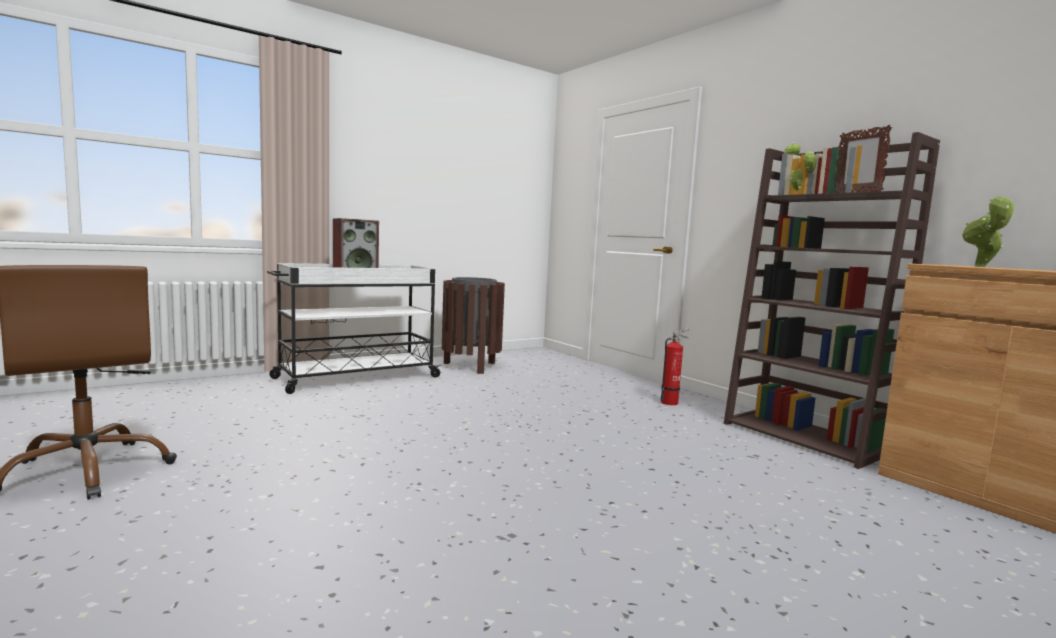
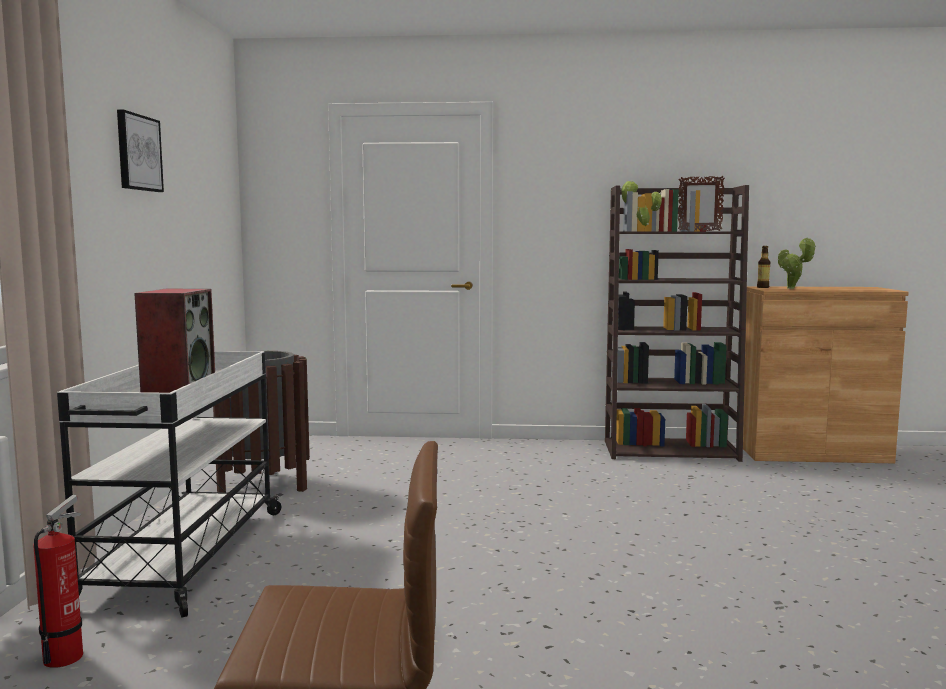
camera: 50 degrees left, 0 degrees up
fire extinguisher [661,328,689,405] -> fire extinguisher moved to [33,495,83,668]
none -> picture [117,110,164,192]
none -> bottle [757,246,770,288]

